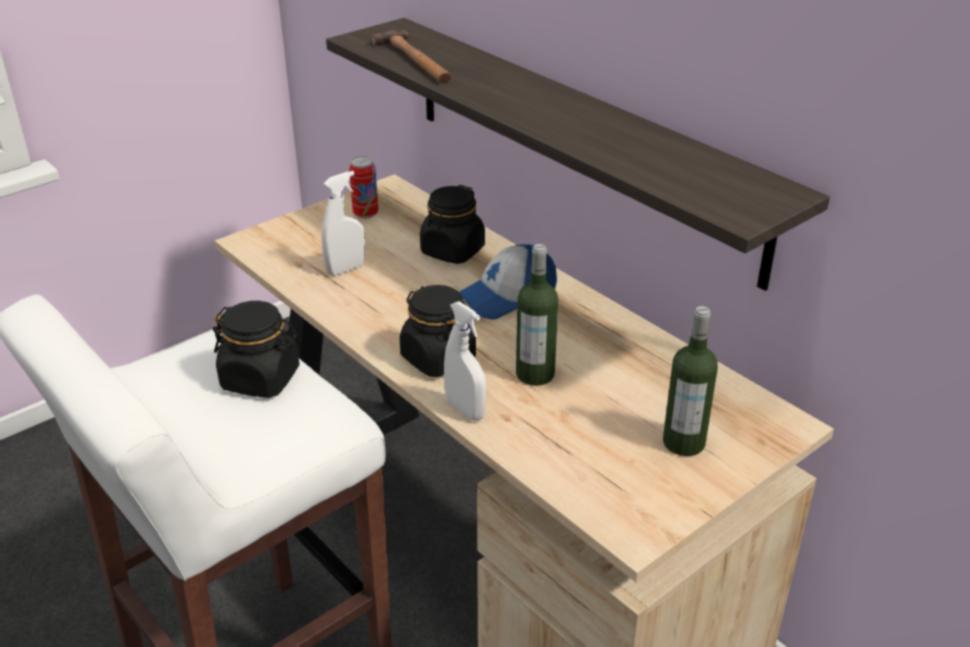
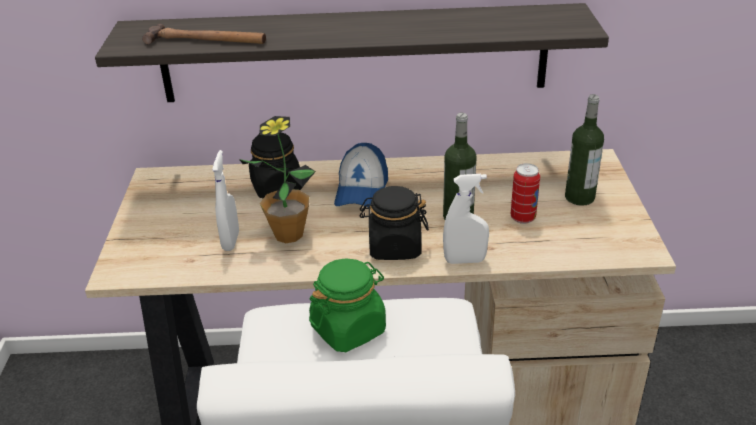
camera: 50 degrees left, 0 degrees up
black jar [213,301,299,398] -> green jar [309,258,386,352]
can [349,156,378,219] -> can moved to [511,163,540,224]
none -> potted plant [239,116,316,243]

